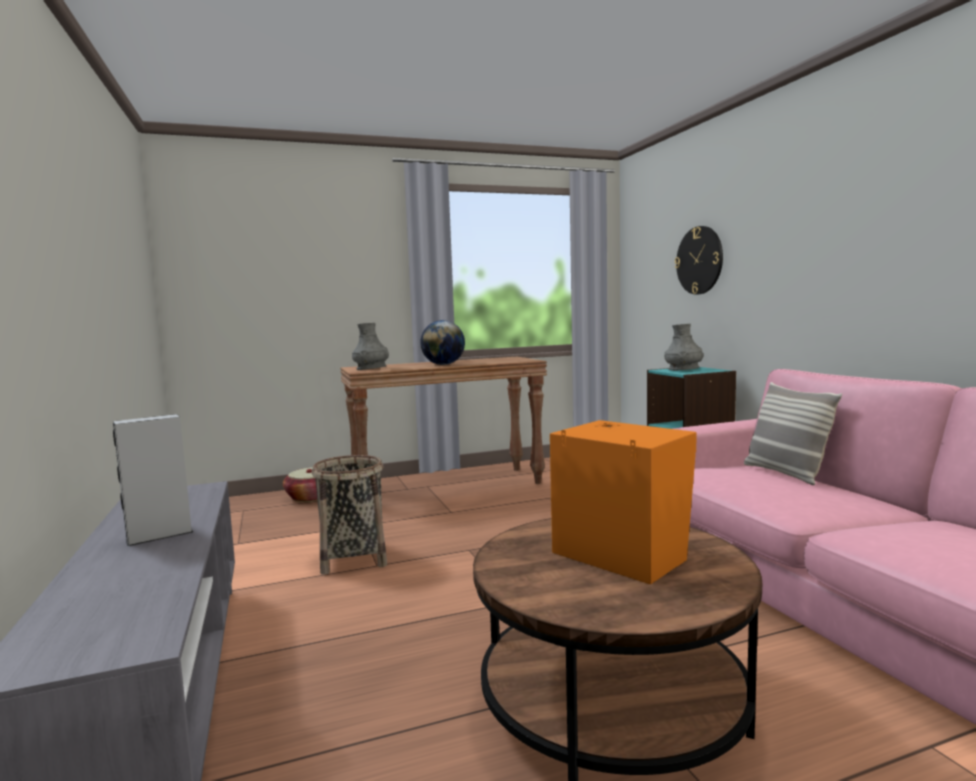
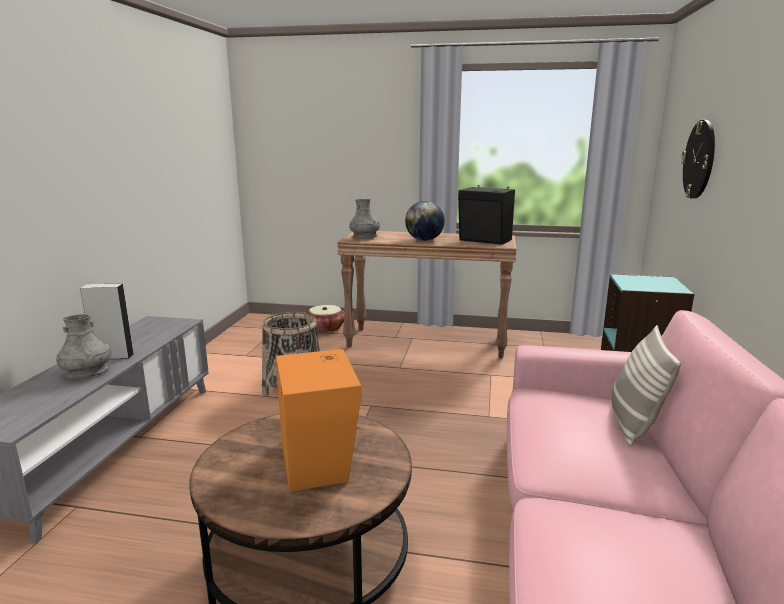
camera: 30 degrees right, 10 degrees up
grey vase [665,324,703,371] -> grey vase moved to [56,314,111,379]
none -> black speaker [458,185,515,245]

